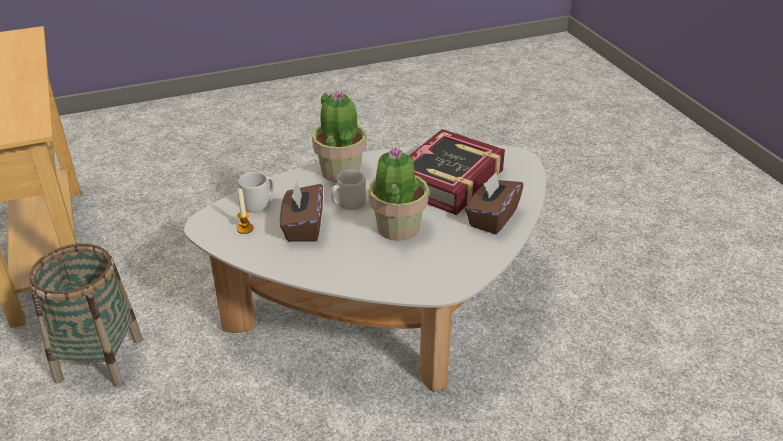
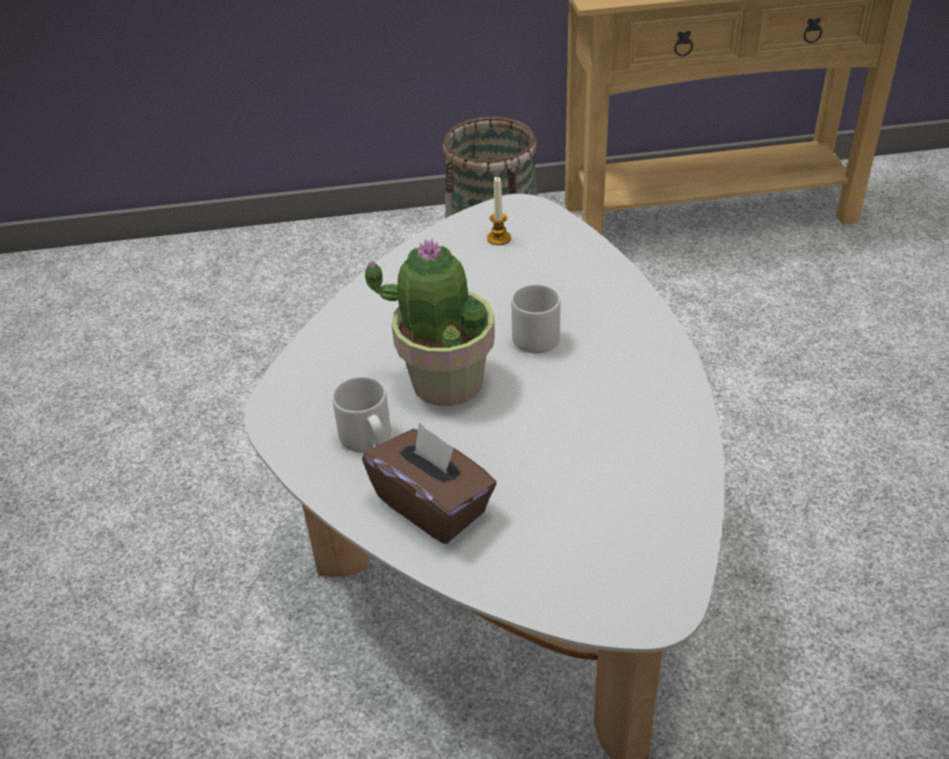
camera: 105 degrees right, 5 degrees up
grey mug [238,172,274,213] -> grey mug moved to [332,377,391,453]
brown tissue box [280,181,323,242] -> none
potted plant [312,90,366,182] -> none
book [409,129,505,215] -> none

